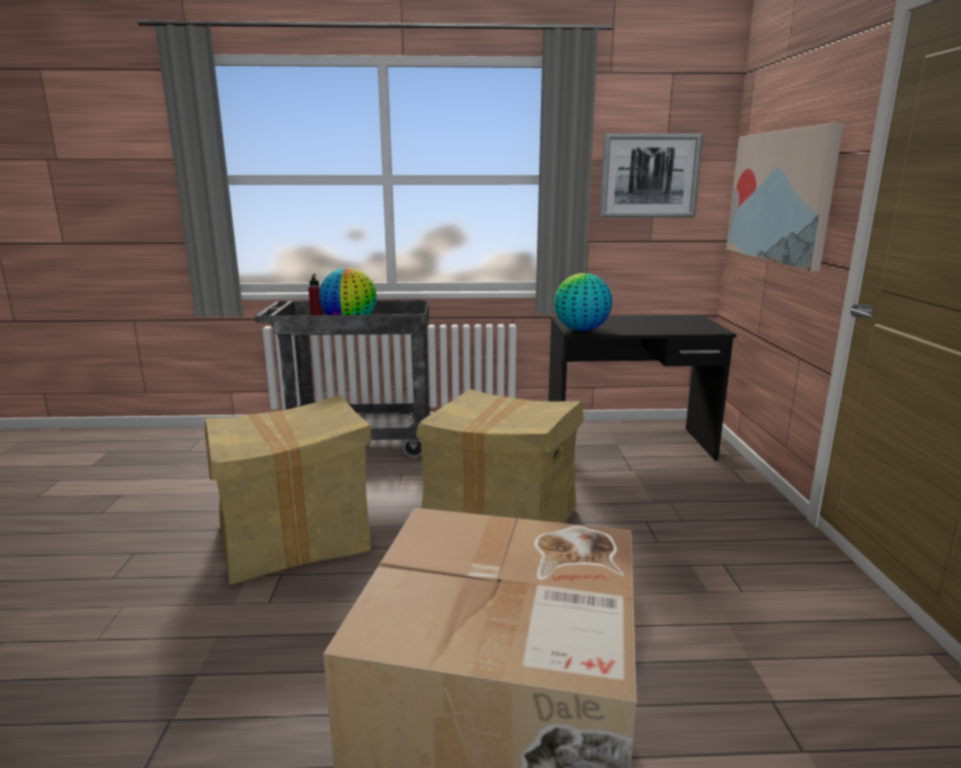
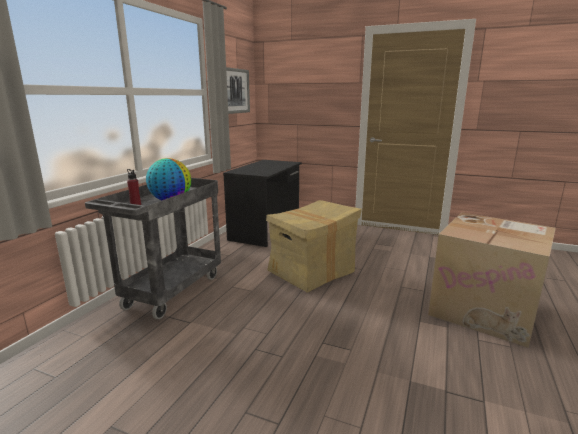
camera: 65 degrees left, 0 degrees up
cardboard box [205,396,371,585] -> none
globe [554,273,612,331] -> none
picture [726,123,844,272] -> none

